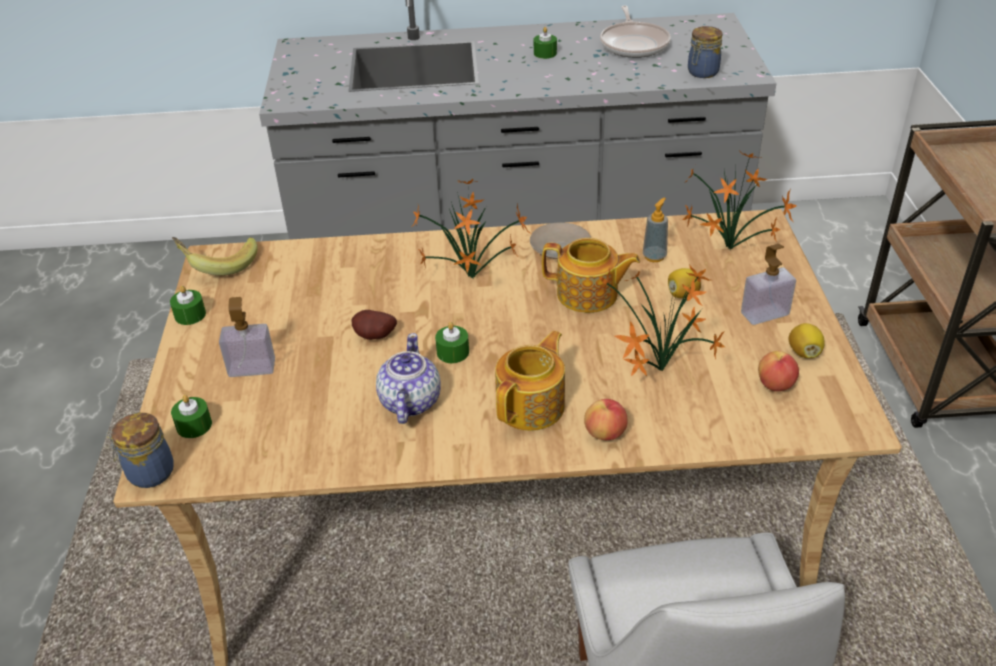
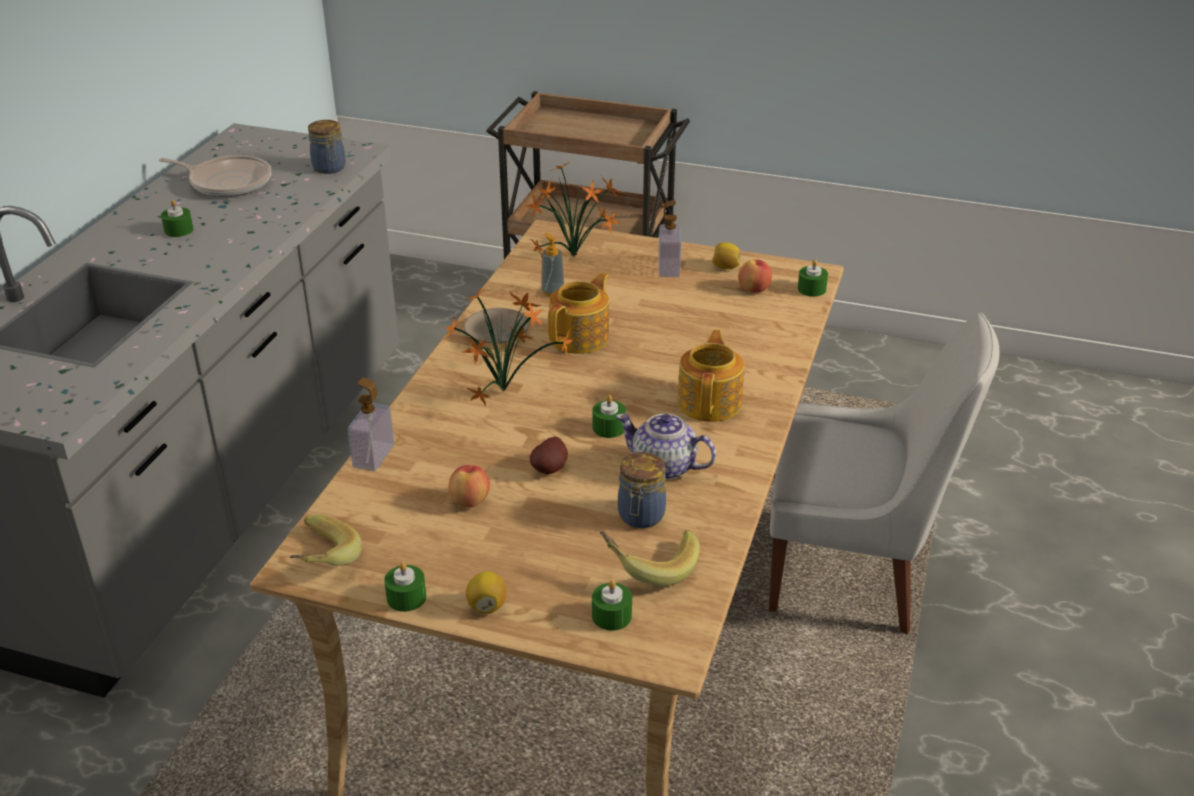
camera: 70 degrees left, 5 degrees down
jar [106,413,174,488] -> jar moved to [618,452,666,528]
soap dispenser [219,297,275,377] -> soap dispenser moved to [347,377,394,471]
teapot [495,331,565,431] -> teapot turned 45 degrees clockwise [677,330,744,422]
apple [584,399,627,440] -> apple moved to [448,465,490,508]
potted plant [596,264,725,376] -> none
lemon [668,268,701,298] -> lemon moved to [466,571,506,614]
none -> banana [600,530,700,586]
none -> green candle [798,259,828,297]

